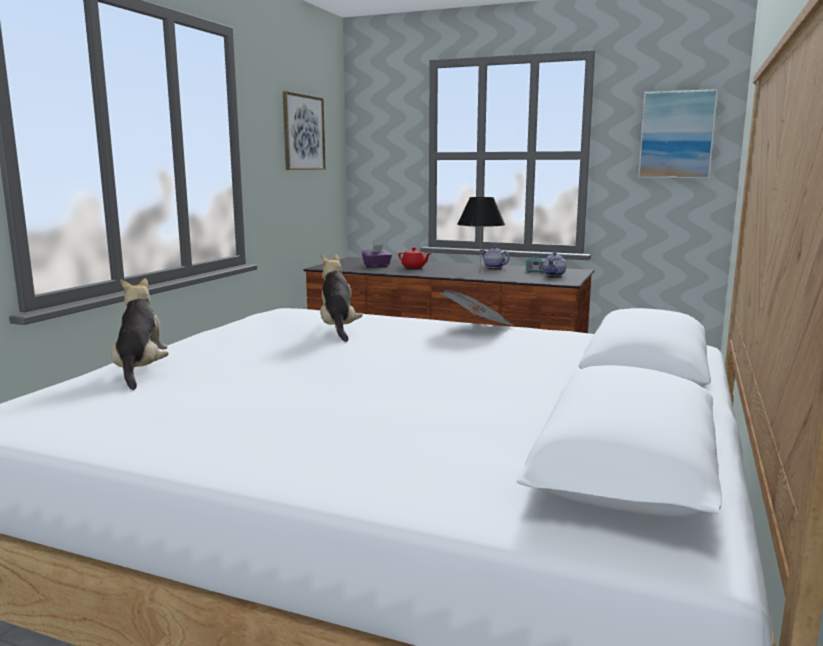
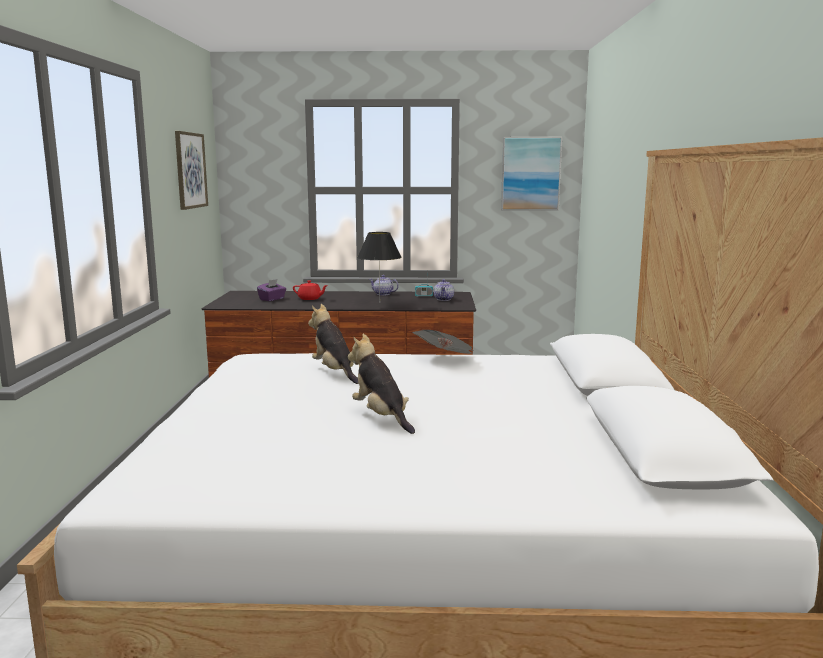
camera: 20 degrees left, 0 degrees up
plush toy [111,278,168,390] -> plush toy moved to [348,334,415,434]

